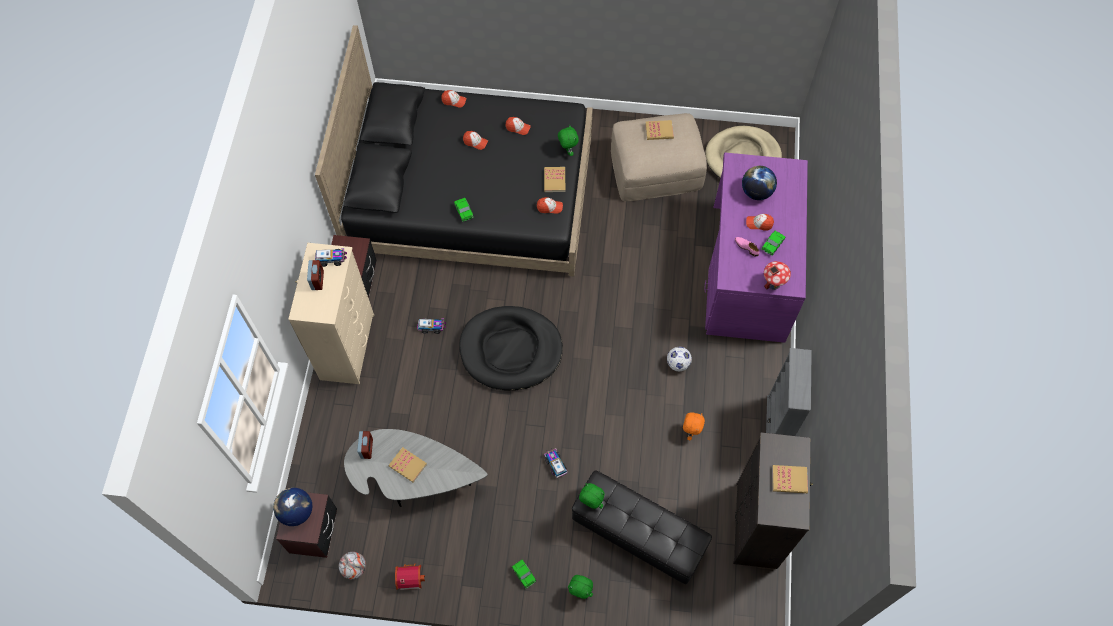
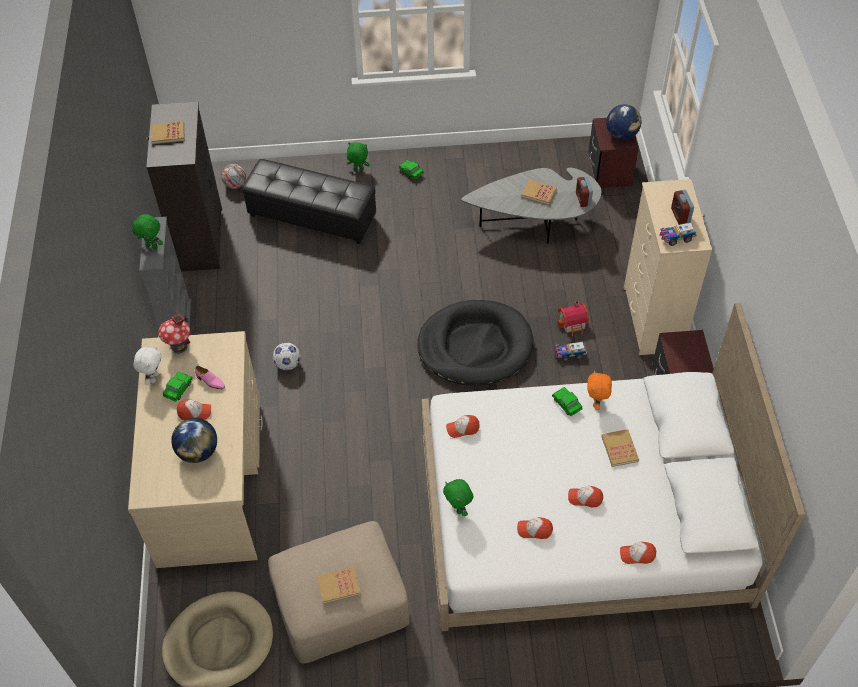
camera: 170 degrees right, 10 degrees down
black bed [315,25,593,277] -> white bed [422,303,806,631]
football [339,552,366,579] -> football moved to [221,164,246,189]
toy house [395,564,425,590] -> toy house moved to [558,301,589,337]
book [544,167,565,192] -> book moved to [601,429,639,467]
toy truck [544,448,567,478] -> none
green plush toy [579,483,604,509] -> green plush toy moved to [131,214,163,249]
orange plush toy [683,412,705,440] -> orange plush toy moved to [587,370,612,410]
purple desk [704,153,808,343] -> beige desk [128,331,262,568]
none -> white plush toy [133,346,162,385]

